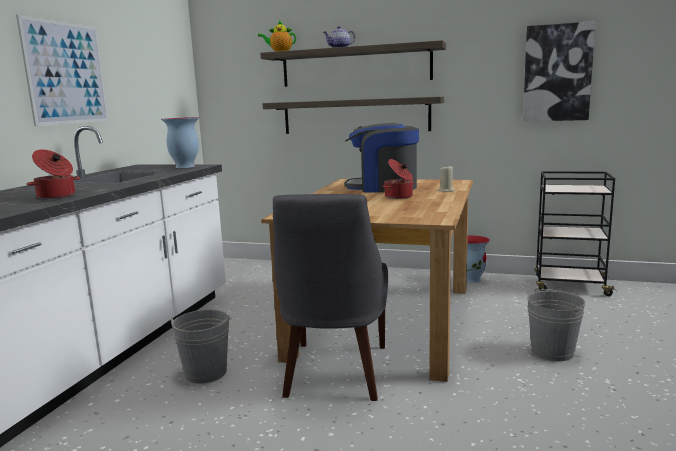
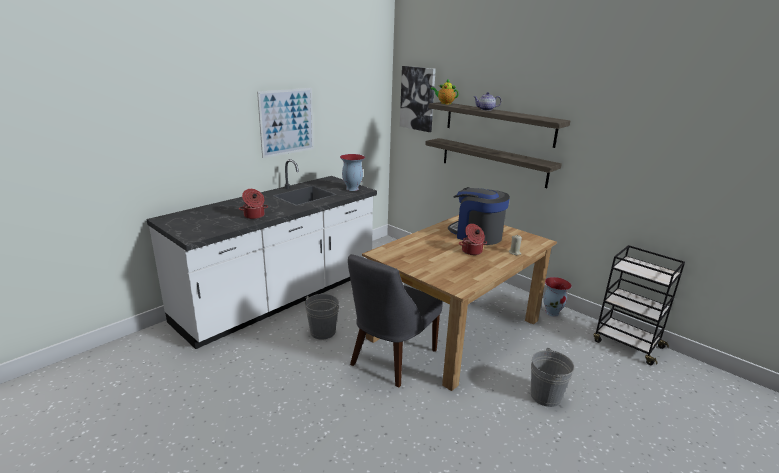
camera: 25 degrees right, 10 degrees up
picture [523,21,596,122] -> picture moved to [400,66,436,132]

